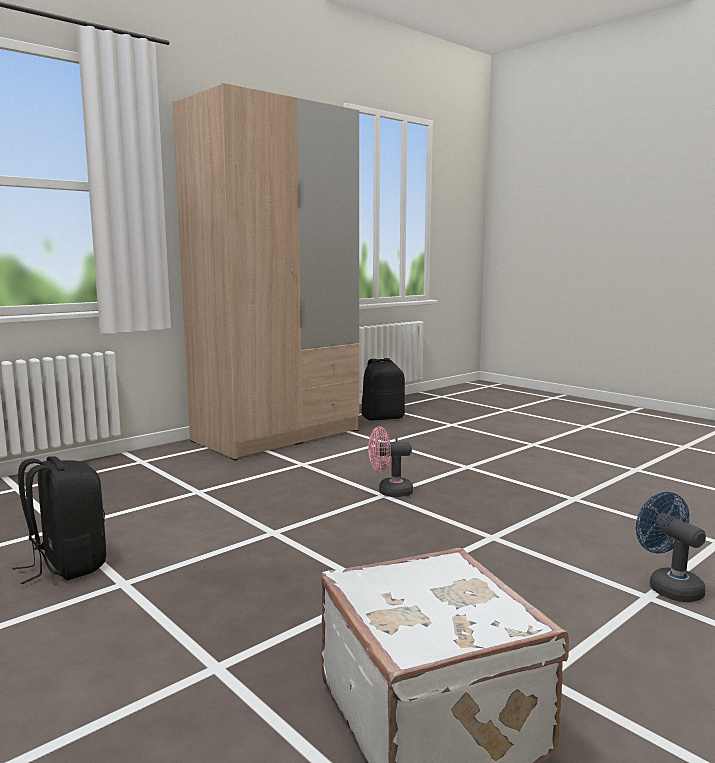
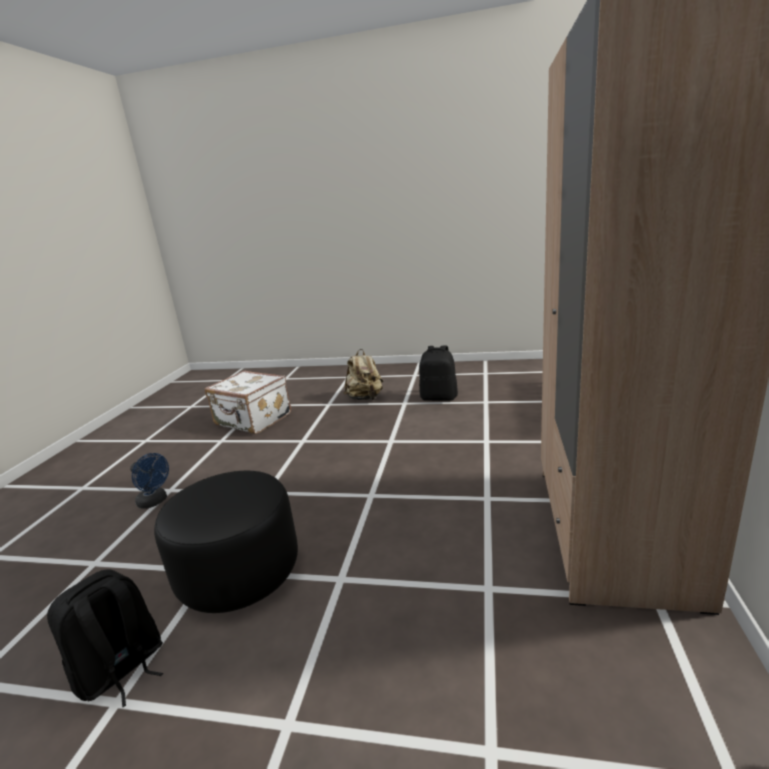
camera: 145 degrees right, 10 degrees up
black backpack [361,358,405,421] -> black backpack moved to [47,569,163,707]
pink fan [368,426,413,497] -> none
none -> black ottoman [154,471,298,613]
none -> beige backpack [343,349,383,400]

